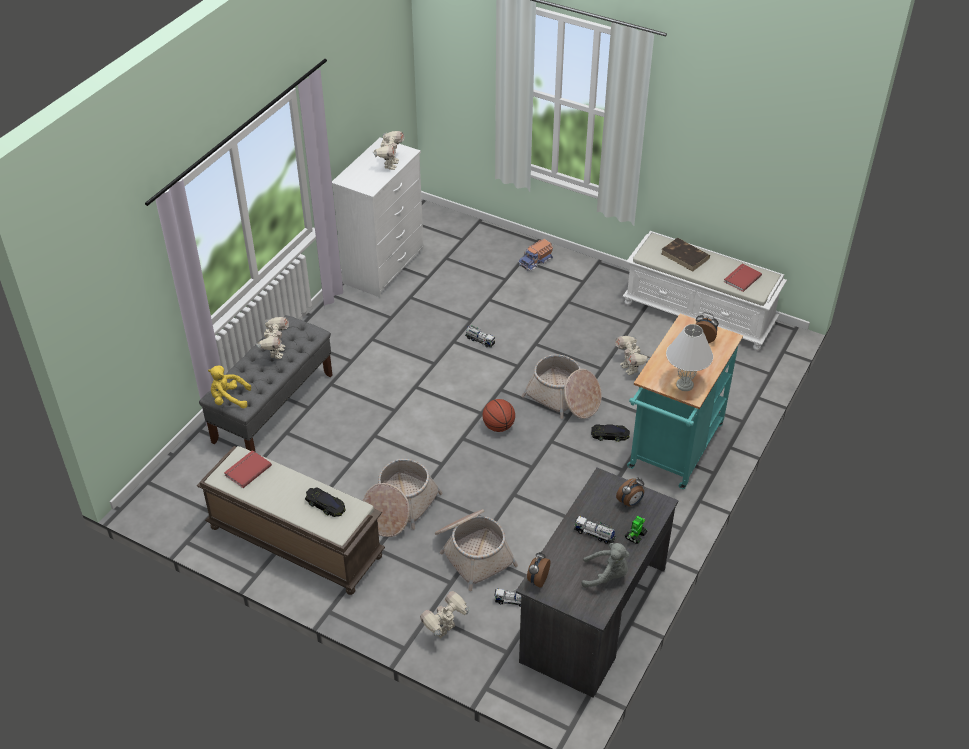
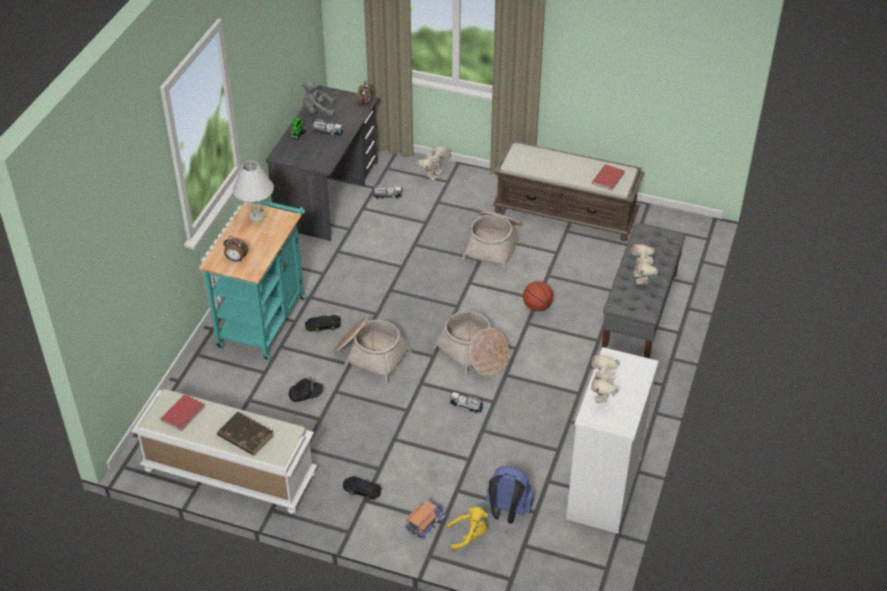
camera: 170 degrees right, 0 degrees up
yellow plush toy [208,365,251,408] -> yellow plush toy moved to [447,507,488,550]
black toy car [305,487,346,517] -> black toy car moved to [343,476,382,500]
basket [435,509,518,591] -> basket moved to [433,311,509,377]
basketball [482,399,515,432] -> basketball moved to [523,281,553,312]
toy robot [615,336,650,375] -> black cap [288,377,323,402]
alarm clock [616,477,644,507] -> none
none -> blue backpack [487,466,534,524]

